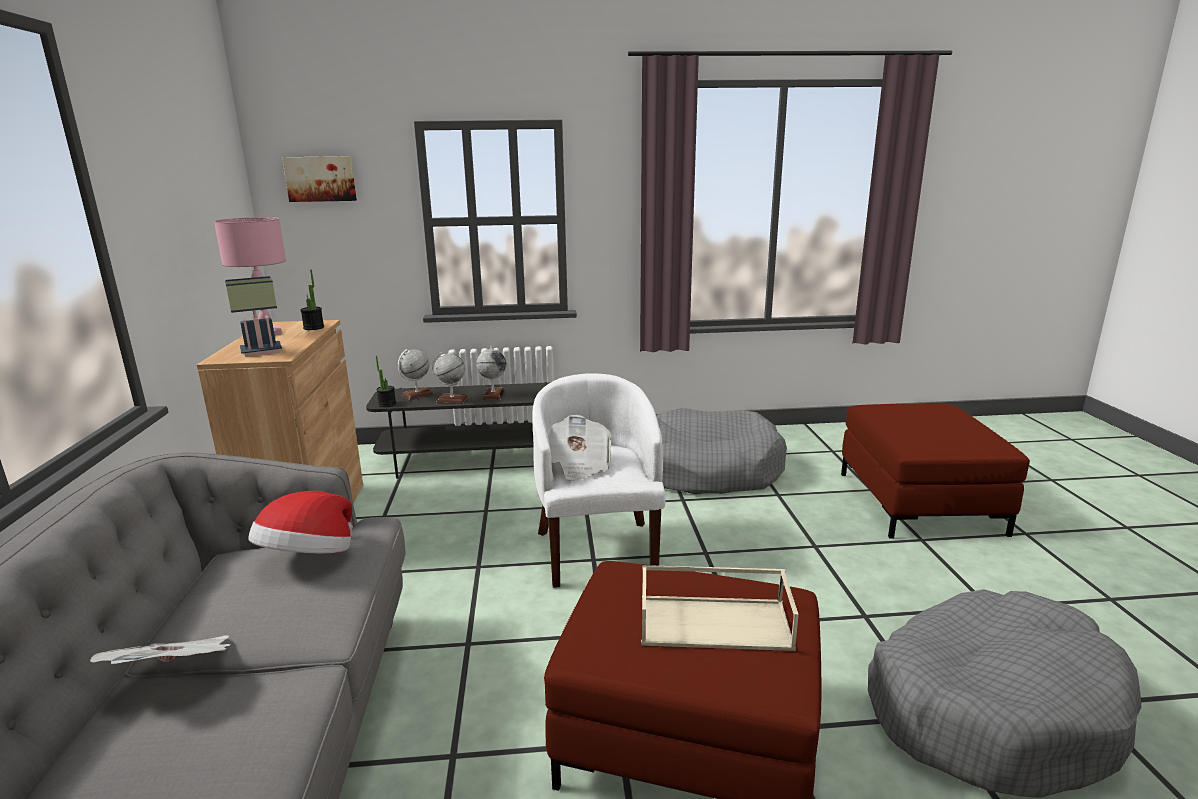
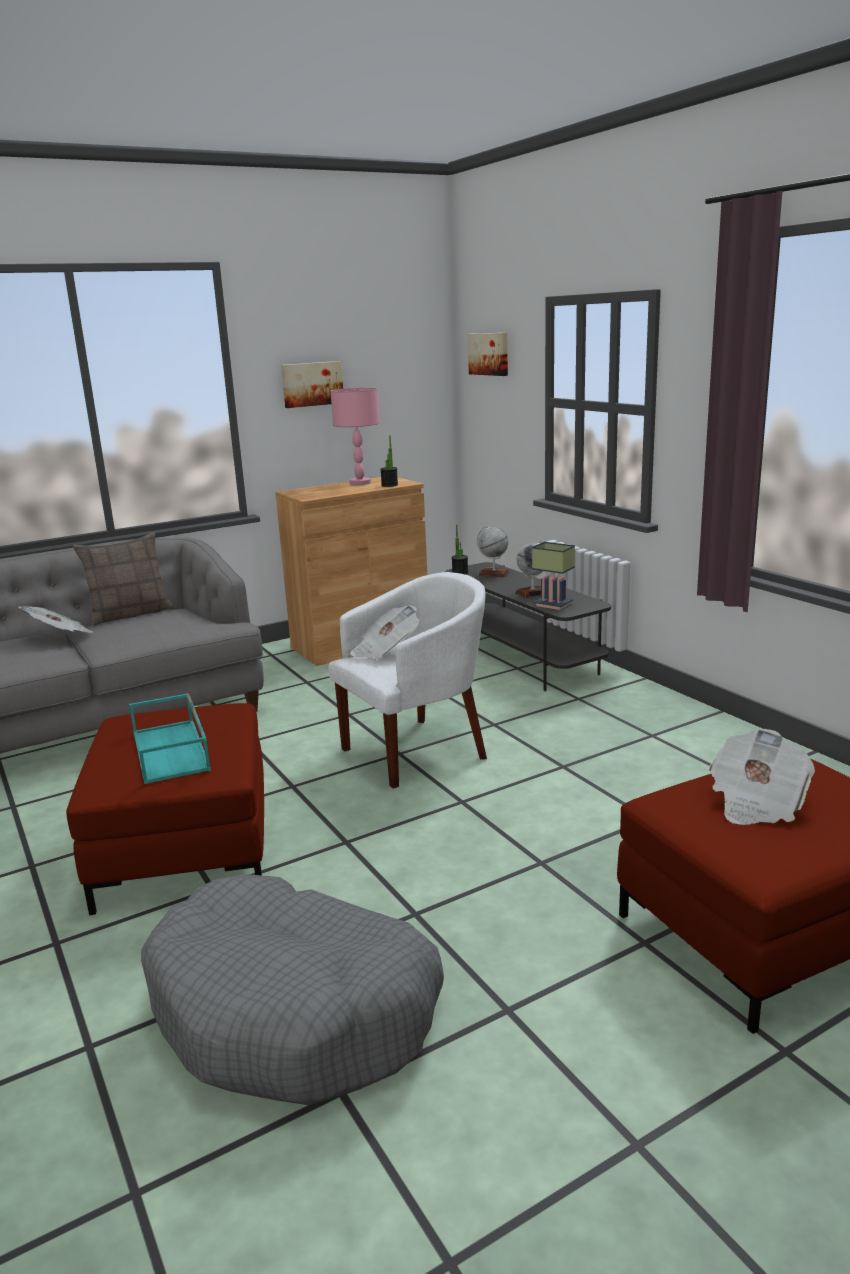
camera: 65 degrees right, 0 degrees up
table lamp [225,276,282,357] -> table lamp moved to [532,542,575,610]
hat [248,491,353,553] -> none
globe [432,352,469,404] -> none
beige tray [641,565,799,651] -> turquoise tray [129,693,211,784]
grey dog bed [656,408,787,495] -> none
none -> pillow [73,532,174,626]
none -> picture [281,361,343,408]
none -> newspaper [709,729,815,825]

